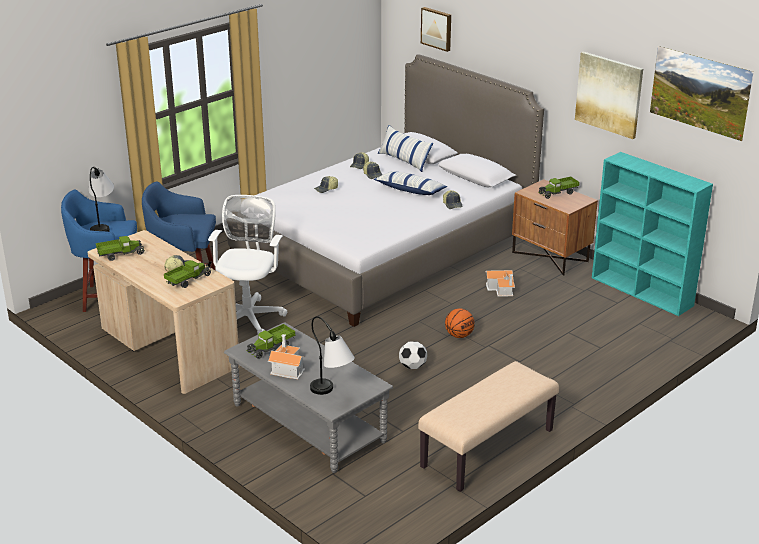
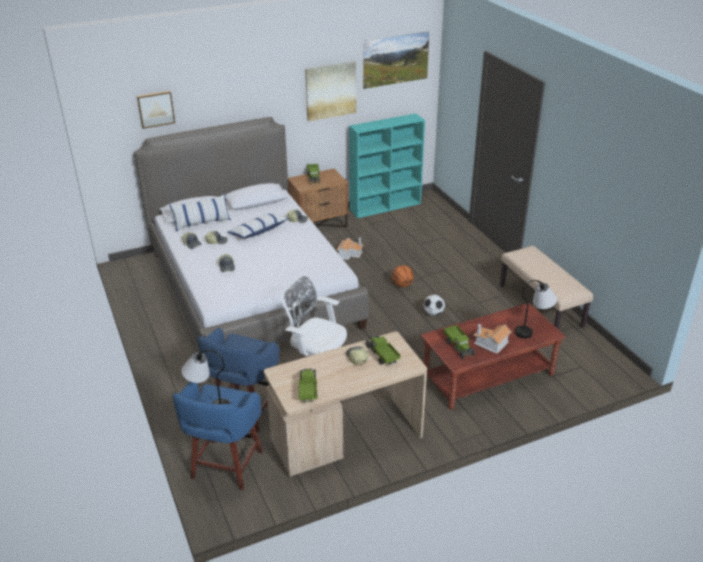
camera: 70 degrees left, 5 degrees up
grey coffee table [224,322,393,473] -> brown coffee table [421,303,566,410]

